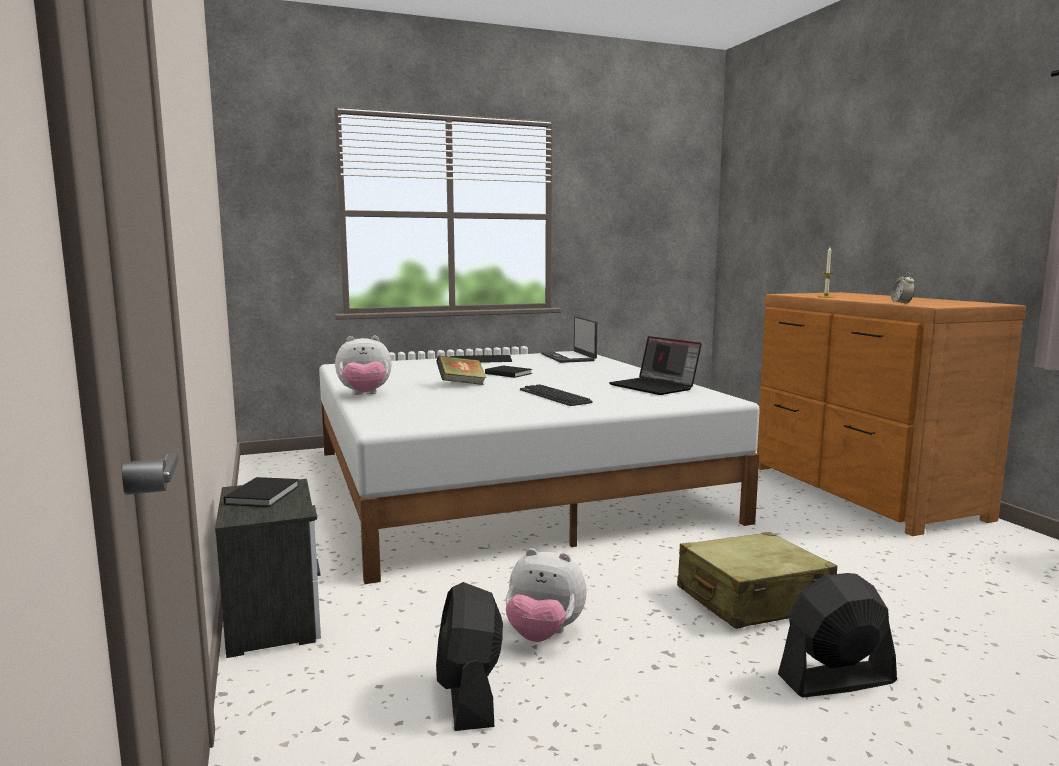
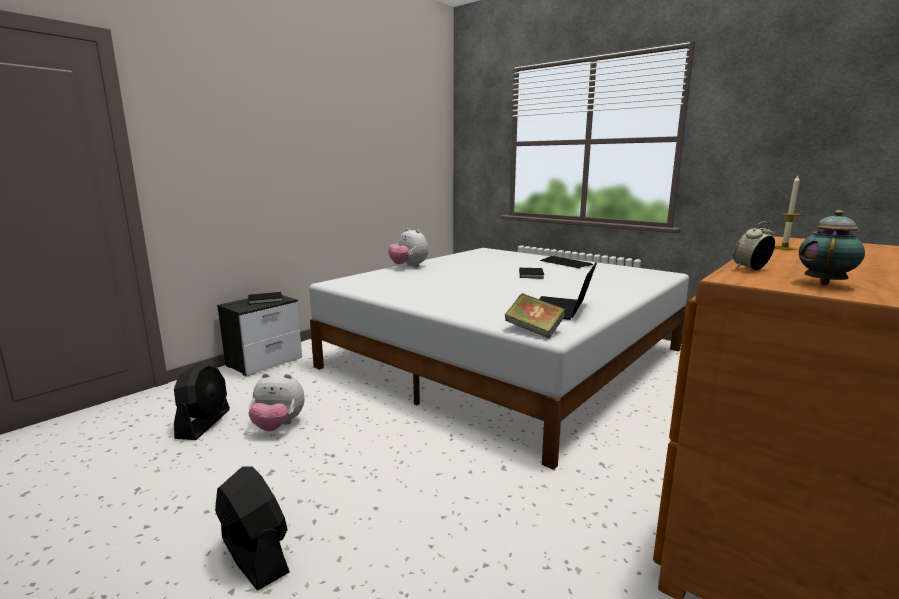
camera: 60 degrees right, 5 degrees up
book [436,356,487,385] -> book moved to [505,293,566,339]
black fan [436,582,503,731] -> black fan turned 135 degrees clockwise [174,363,230,440]
plush toy [506,548,587,642] -> plush toy turned 75 degrees counterclockwise [248,373,305,431]
keyboard [520,384,593,406] -> none
laptop [541,316,597,363] -> none
beige suitcase [677,532,837,629] -> none
none -> teapot [799,210,865,285]

